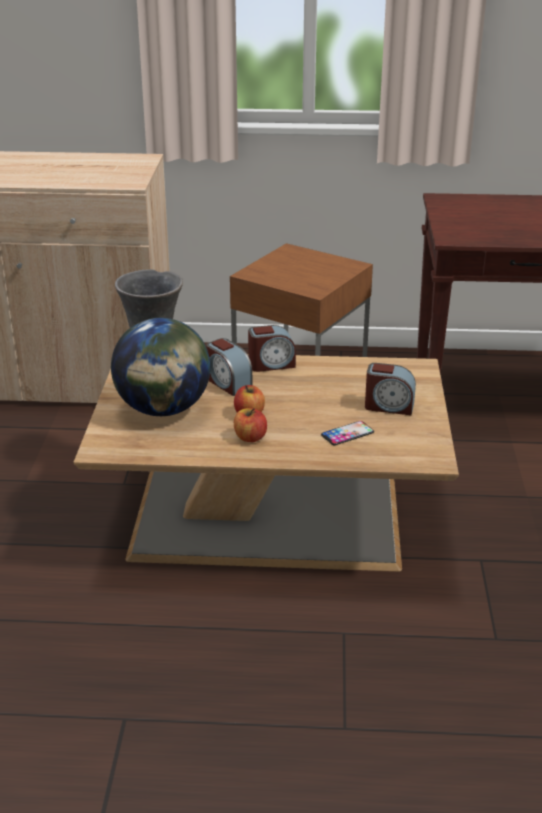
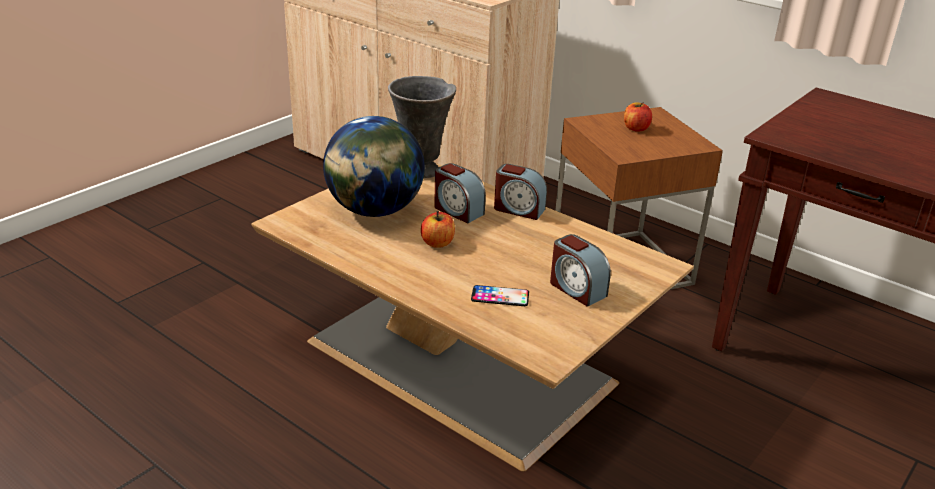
camera: 35 degrees right, 0 degrees up
alarm clock [206,338,252,396] -> alarm clock turned 45 degrees counterclockwise [434,163,486,223]
apple [234,408,267,442] -> apple moved to [624,102,652,132]

